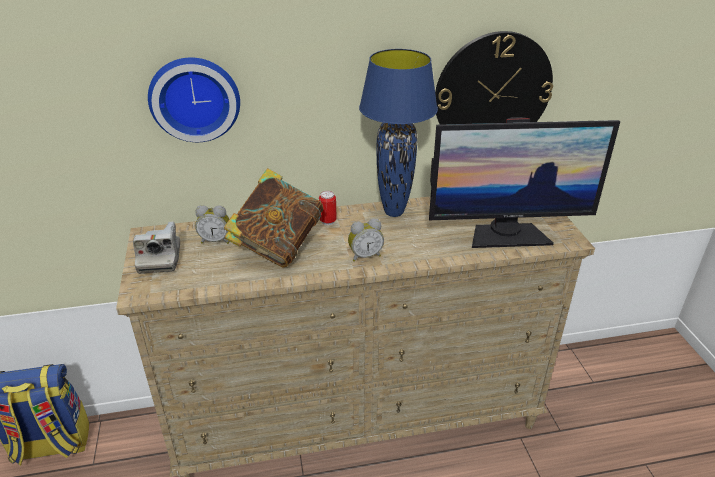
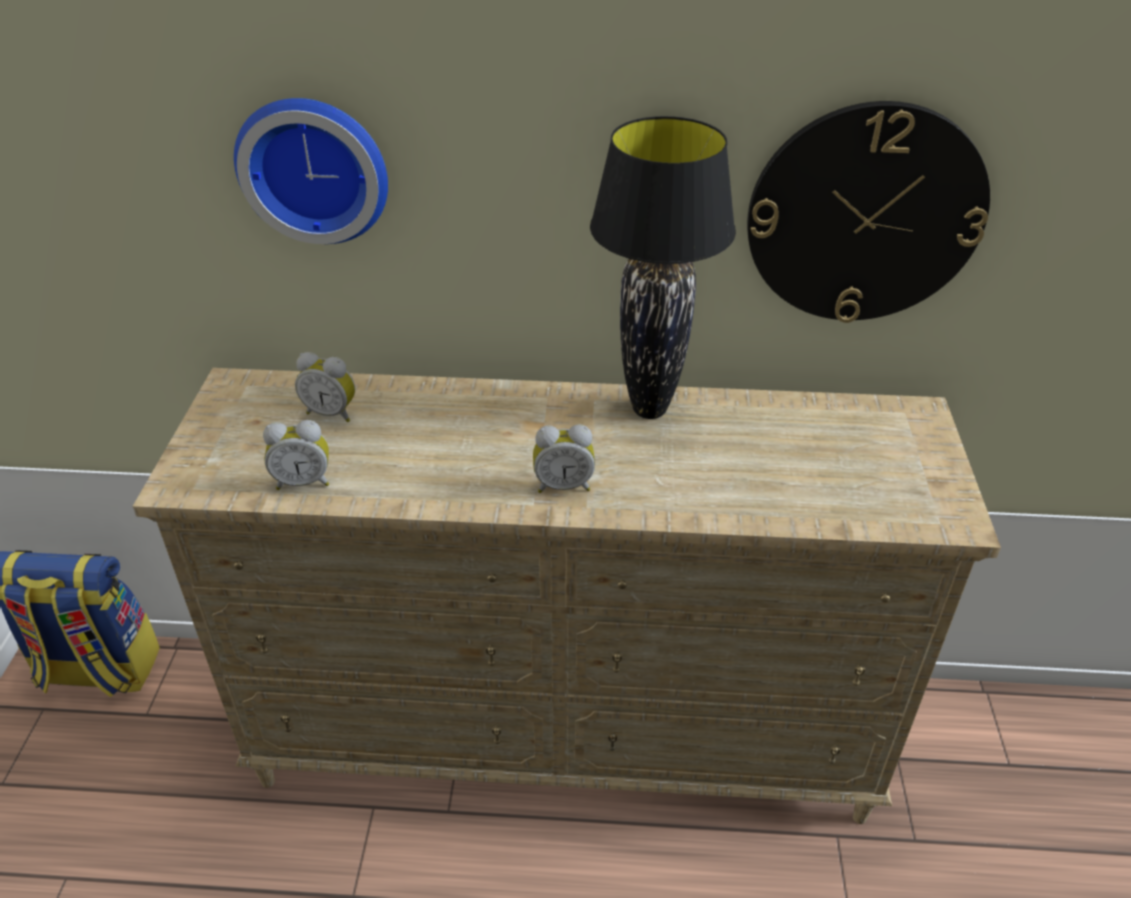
camera: 15 degrees right, 5 degrees up
camera [133,222,180,274] -> none
book [224,168,323,268] -> none
can [319,191,337,225] -> none
blue table lamp [359,49,438,217] -> black table lamp [590,116,736,419]
monitor [429,117,620,248] -> none
none -> alarm clock [263,420,329,490]

